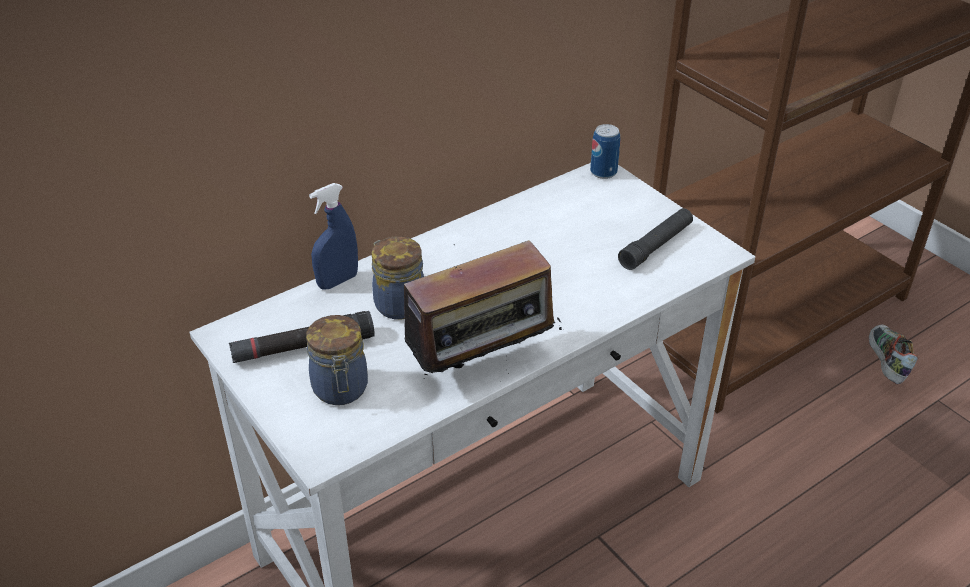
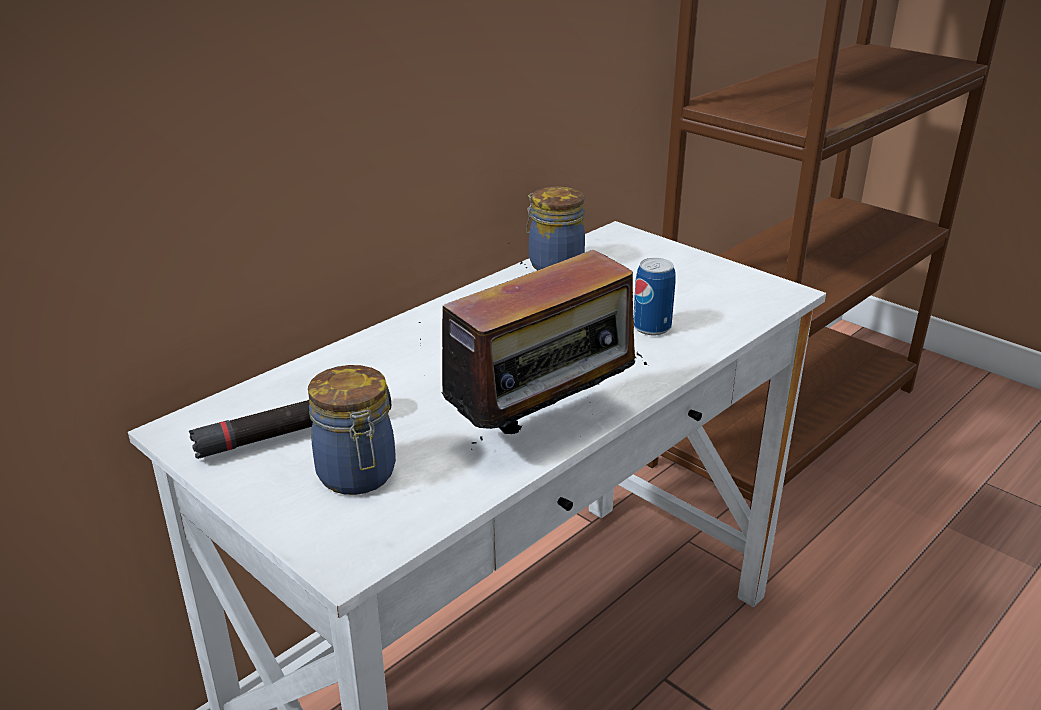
camera: 10 degrees left, 10 degrees down
blue spray bottle [309,183,358,290] -> none
jar [371,236,424,320] -> jar moved to [526,187,585,270]
can [590,124,620,179] -> can moved to [633,258,676,335]
black flashlight [618,208,693,270] -> none
shoe [869,325,919,384] -> none

